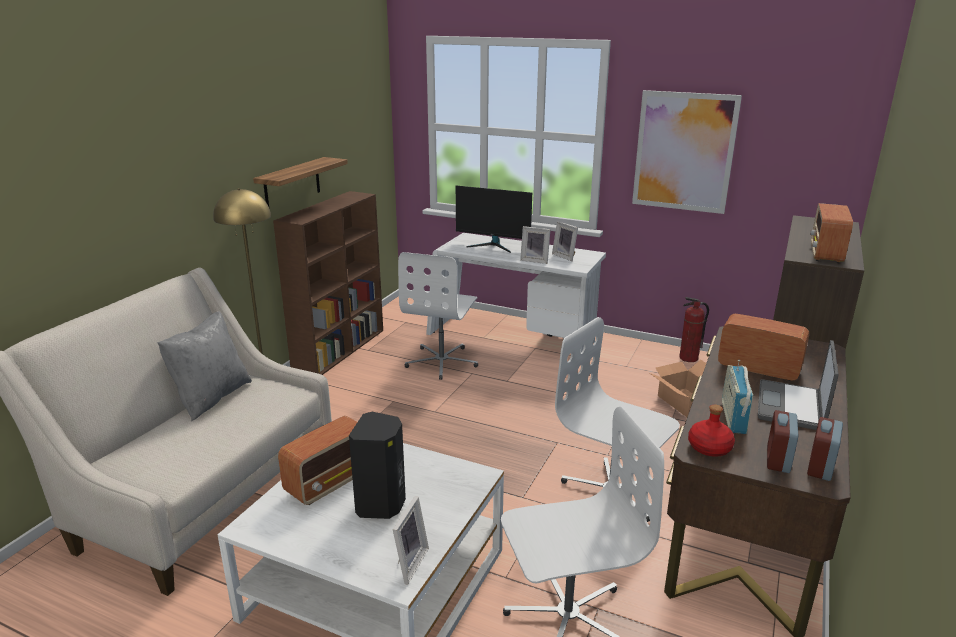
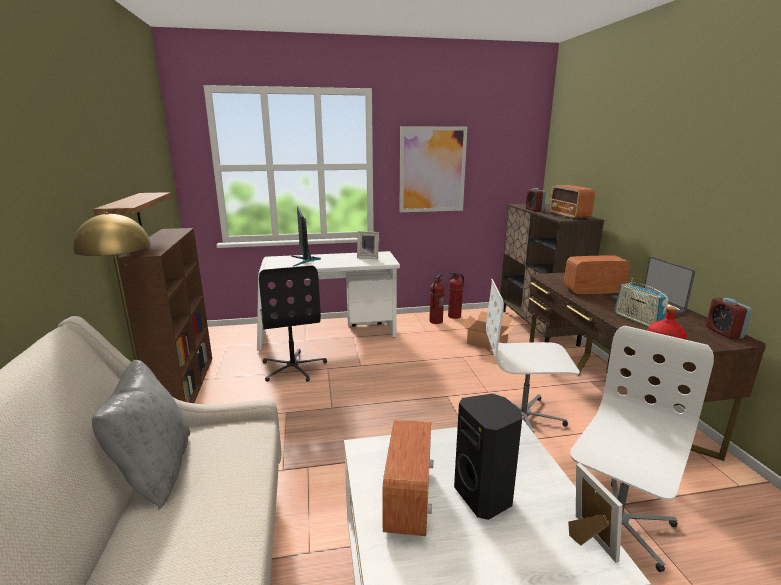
camera: 35 degrees left, 5 degrees down
white office chair [398,252,478,380] -> black office chair [259,265,327,382]
monitor [456,186,532,253] -> monitor turned 90 degrees clockwise [291,206,321,266]
picture frame [520,226,551,264] -> none
alarm clock [767,410,798,473] -> alarm clock moved to [526,188,546,212]
none -> fire extinguisher [429,274,444,324]

